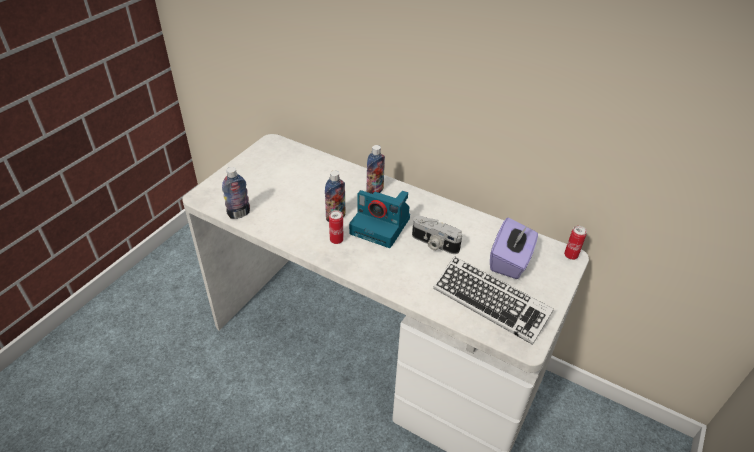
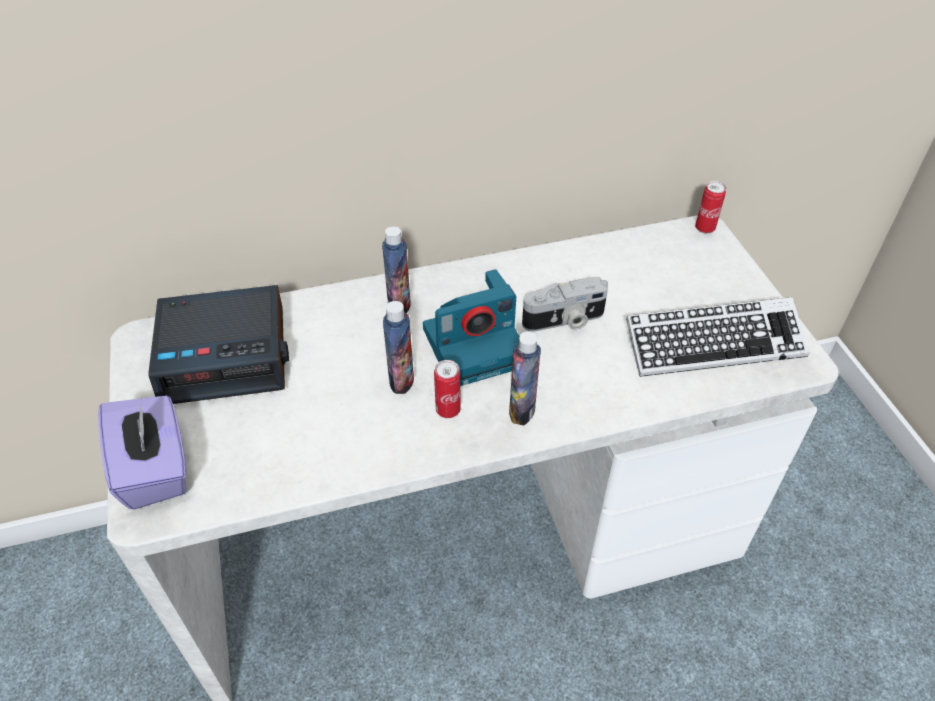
camera: 45 degrees left, 5 degrees up
bottle [222,167,250,219] -> bottle moved to [509,332,541,425]
purple tissue box [490,218,538,279] -> purple tissue box moved to [98,395,186,509]
none -> alarm clock [148,285,289,404]

